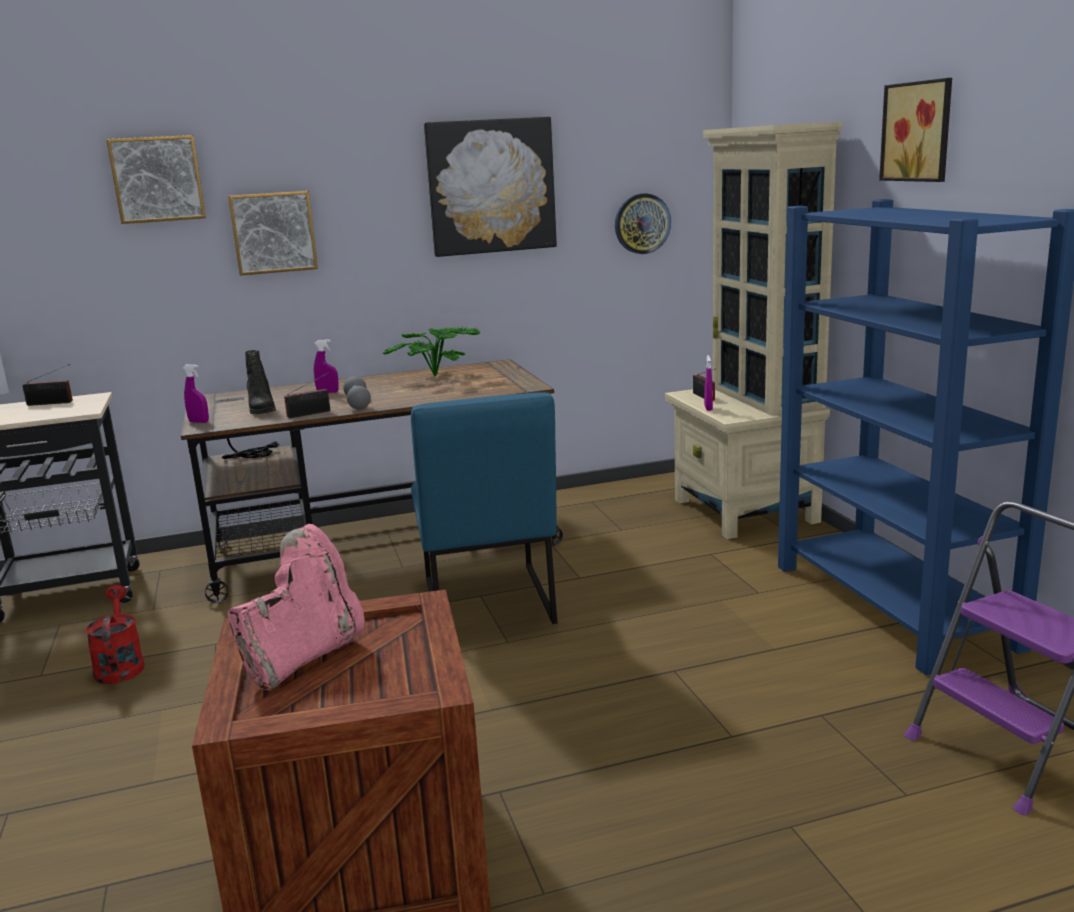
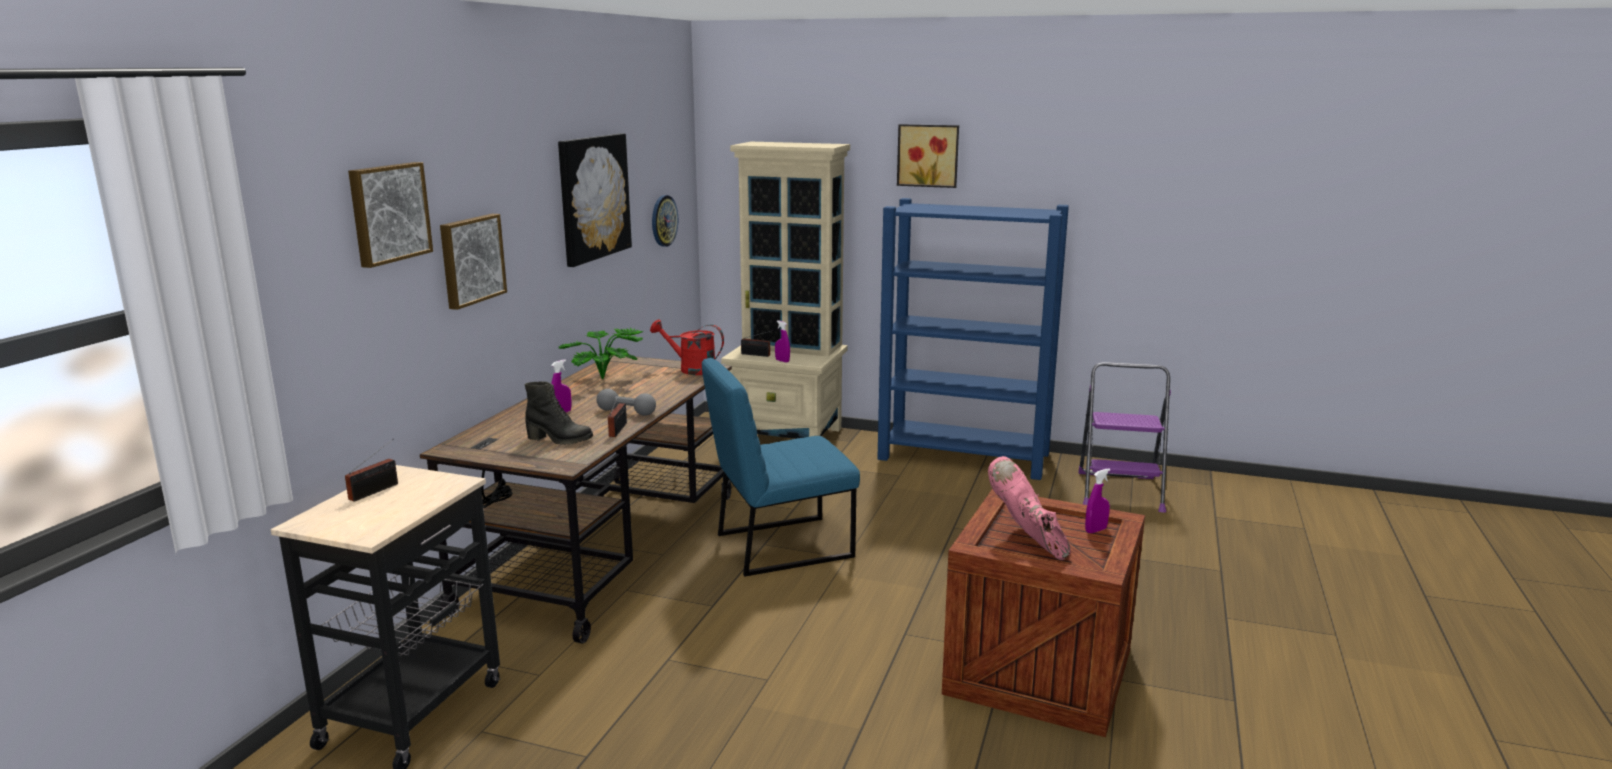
camera: 55 degrees left, 0 degrees up
red watering can [85,585,145,684] -> red watering can moved to [650,320,724,375]
purple spray bottle [183,364,209,423] -> purple spray bottle moved to [1085,469,1110,533]
blue chair [411,392,557,624] -> blue chair turned 135 degrees clockwise [702,358,860,577]

